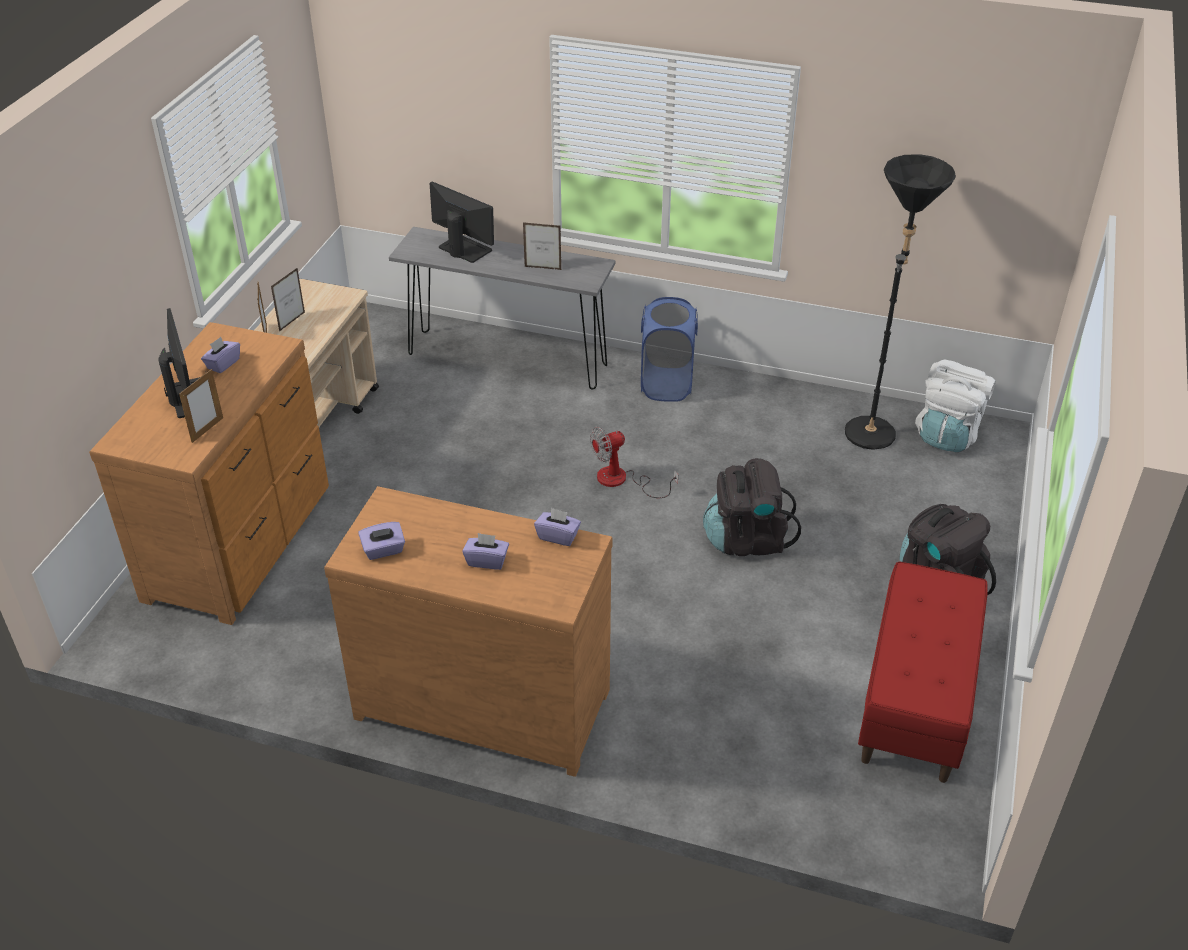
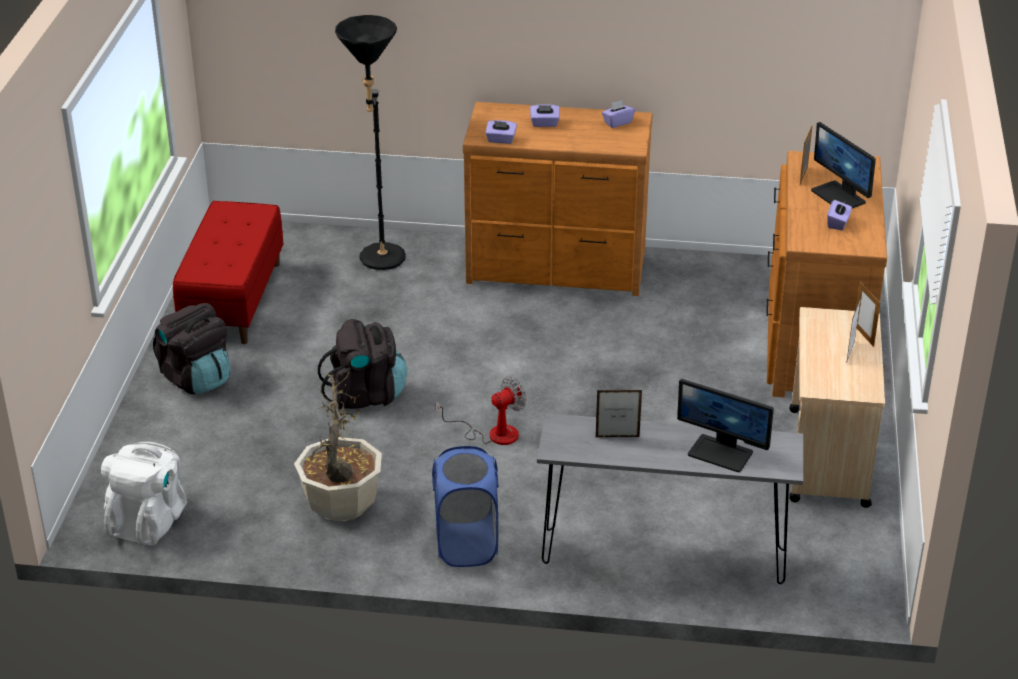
camera: 170 degrees right, 5 degrees down
black floor lamp [845,154,956,450] -> black floor lamp moved to [335,15,406,270]
none -> potted plant [294,367,382,521]

